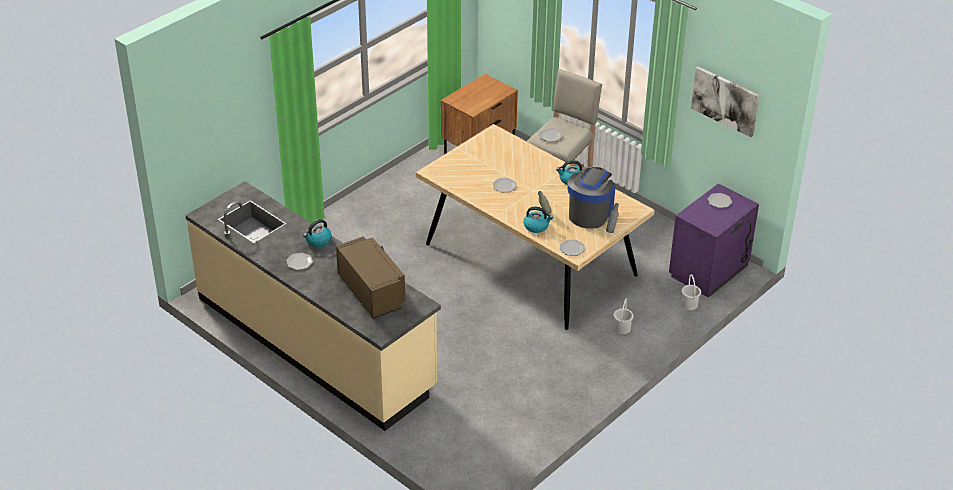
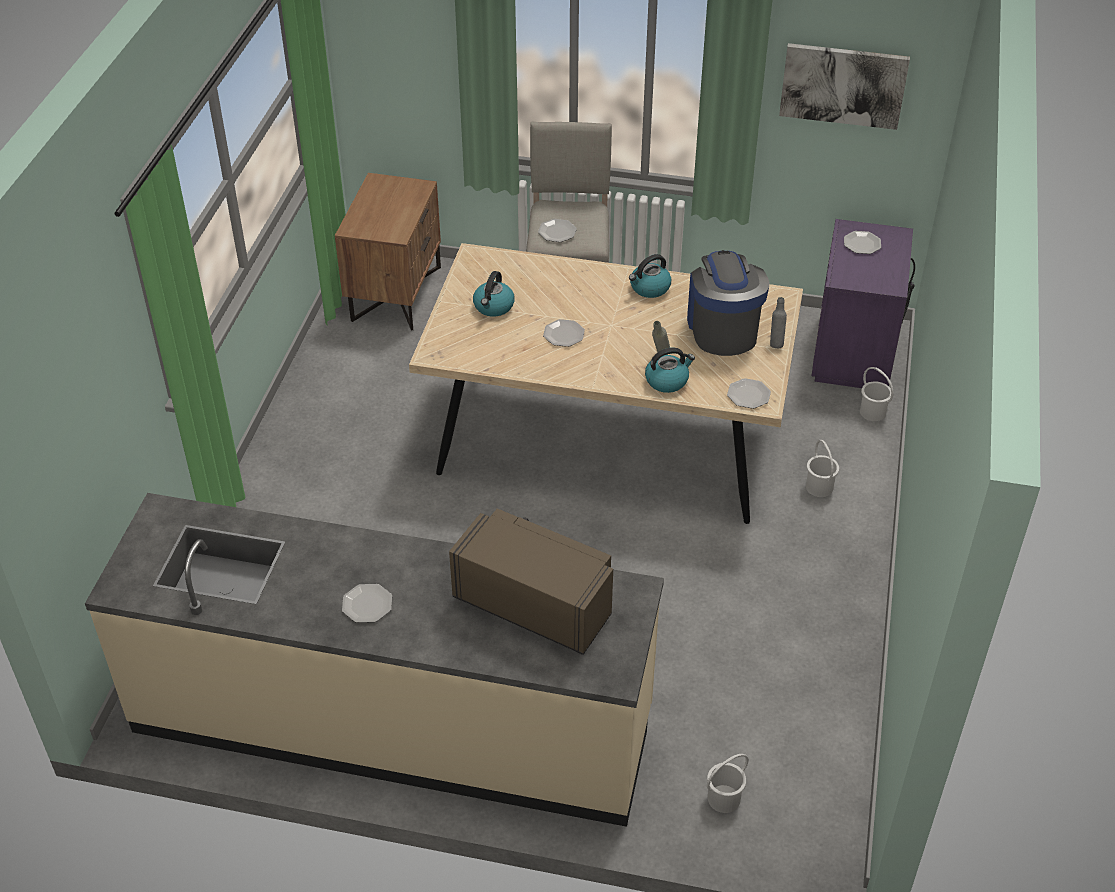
camera: 30 degrees left, 5 degrees up
kettle [303,219,332,247] -> kettle moved to [473,271,515,317]
none -> white bucket [707,754,748,813]

